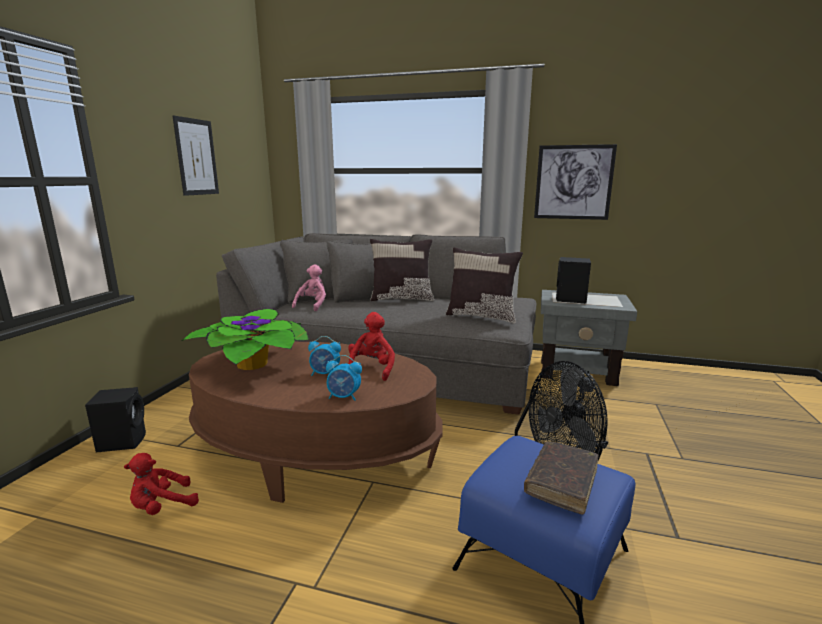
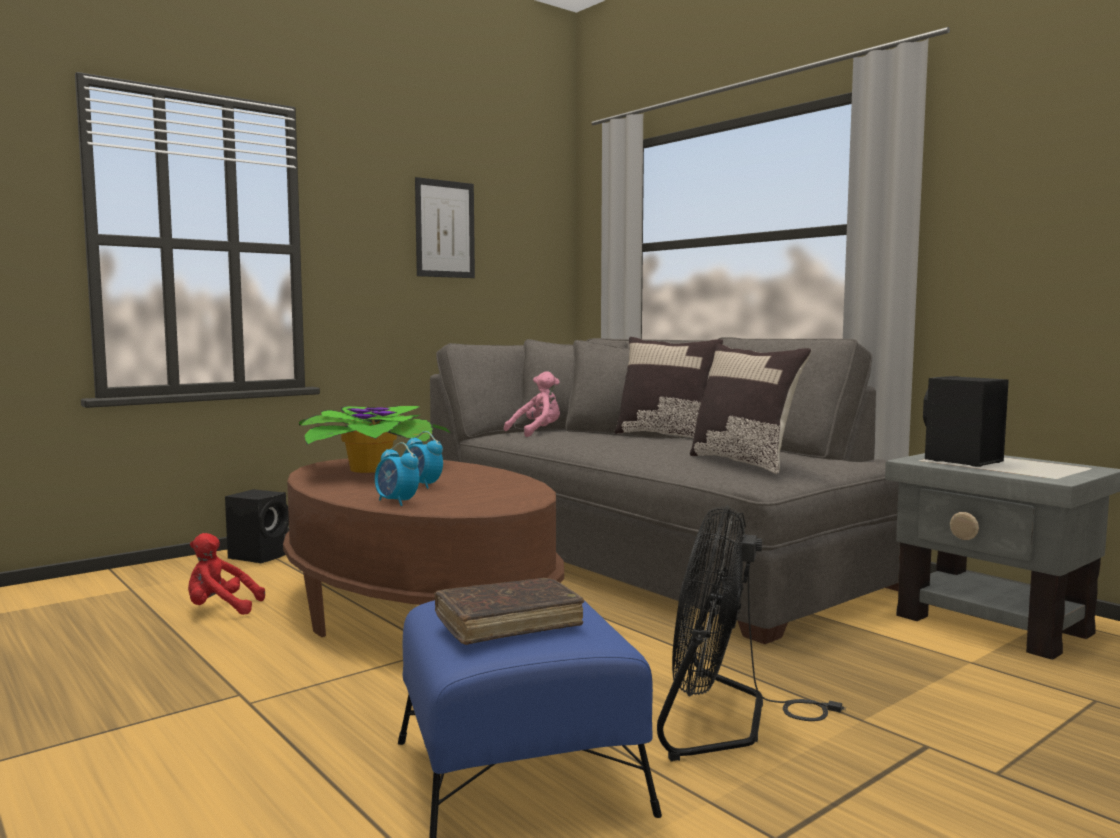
camera: 35 degrees right, 10 degrees down
red plush toy [348,312,395,381] -> none
picture [534,144,617,220] -> none

